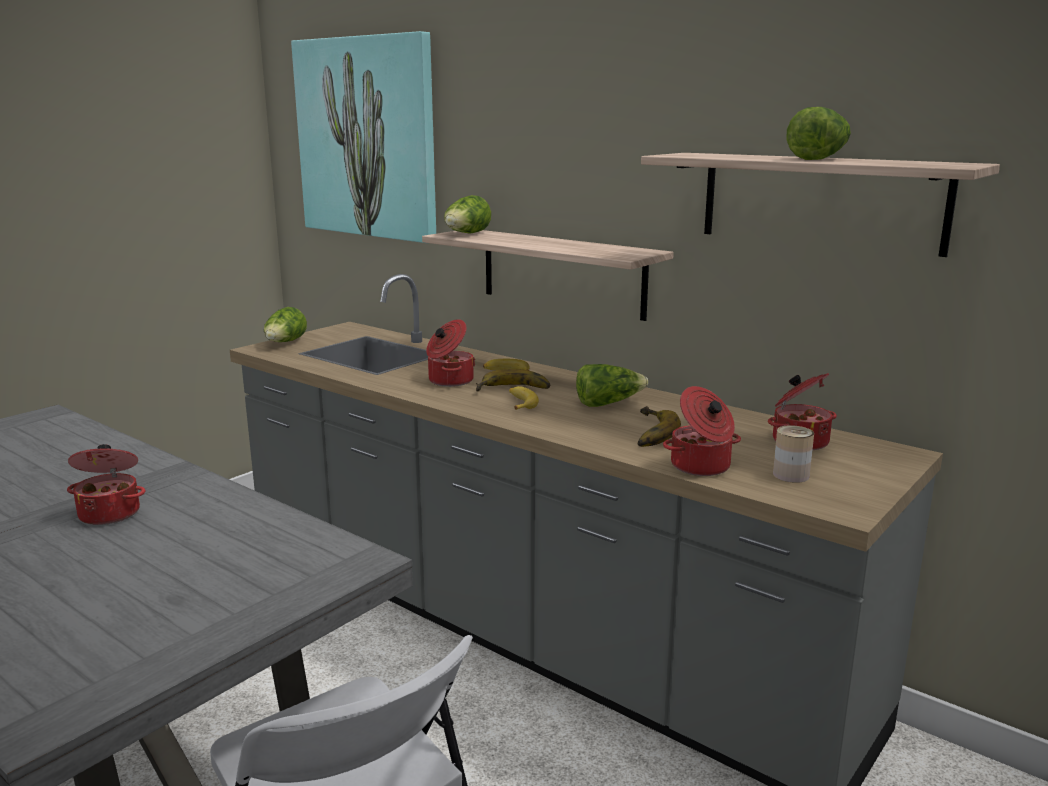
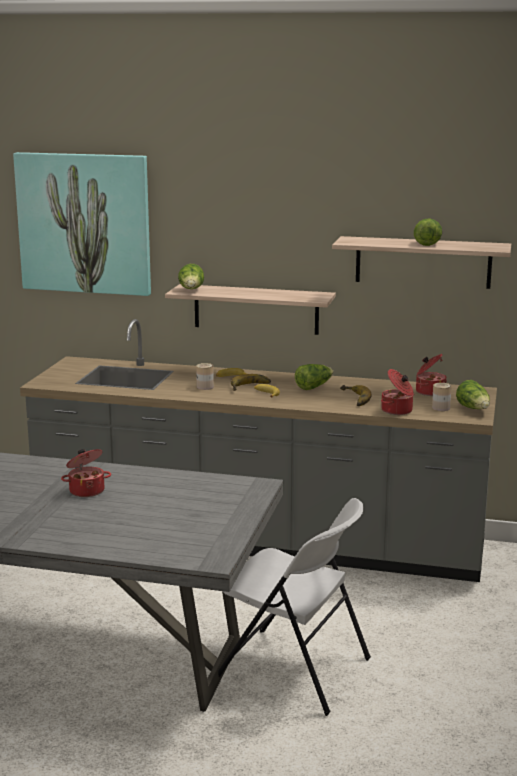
camera: 25 degrees left, 0 degrees up
lettuce [264,307,307,342] -> lettuce moved to [456,380,490,409]
cooking pot [426,319,475,387] -> can [196,363,214,390]

